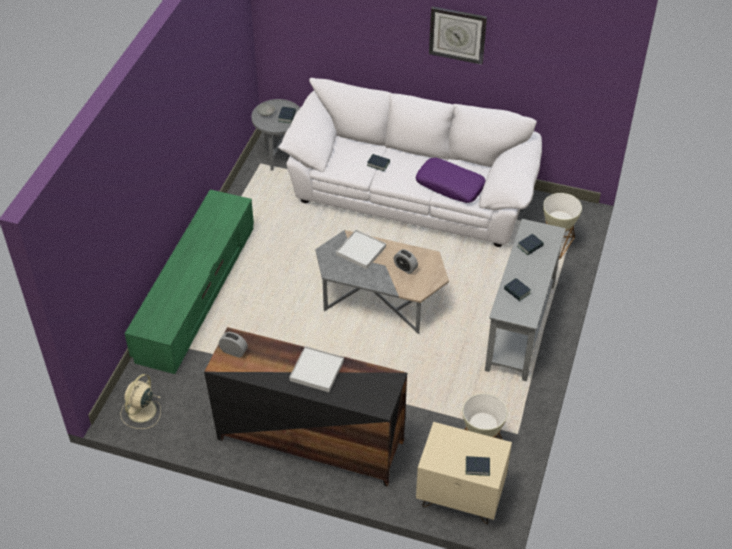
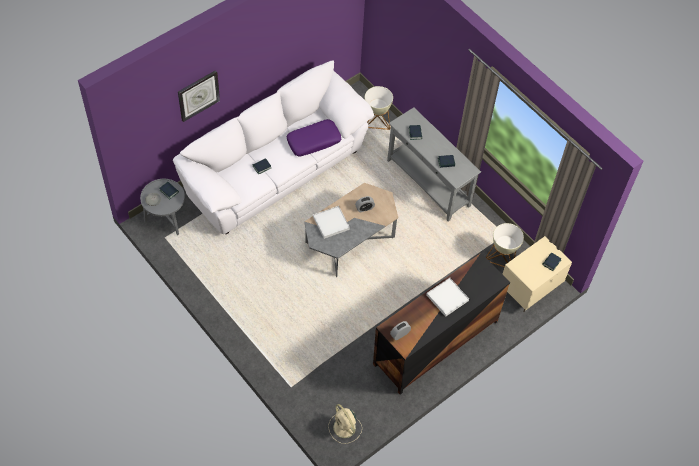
camera: 60 degrees left, 10 degrees up
green tv stand [124,189,254,374] -> none
wall clock [429,6,487,65] -> wall clock moved to [178,70,220,122]

